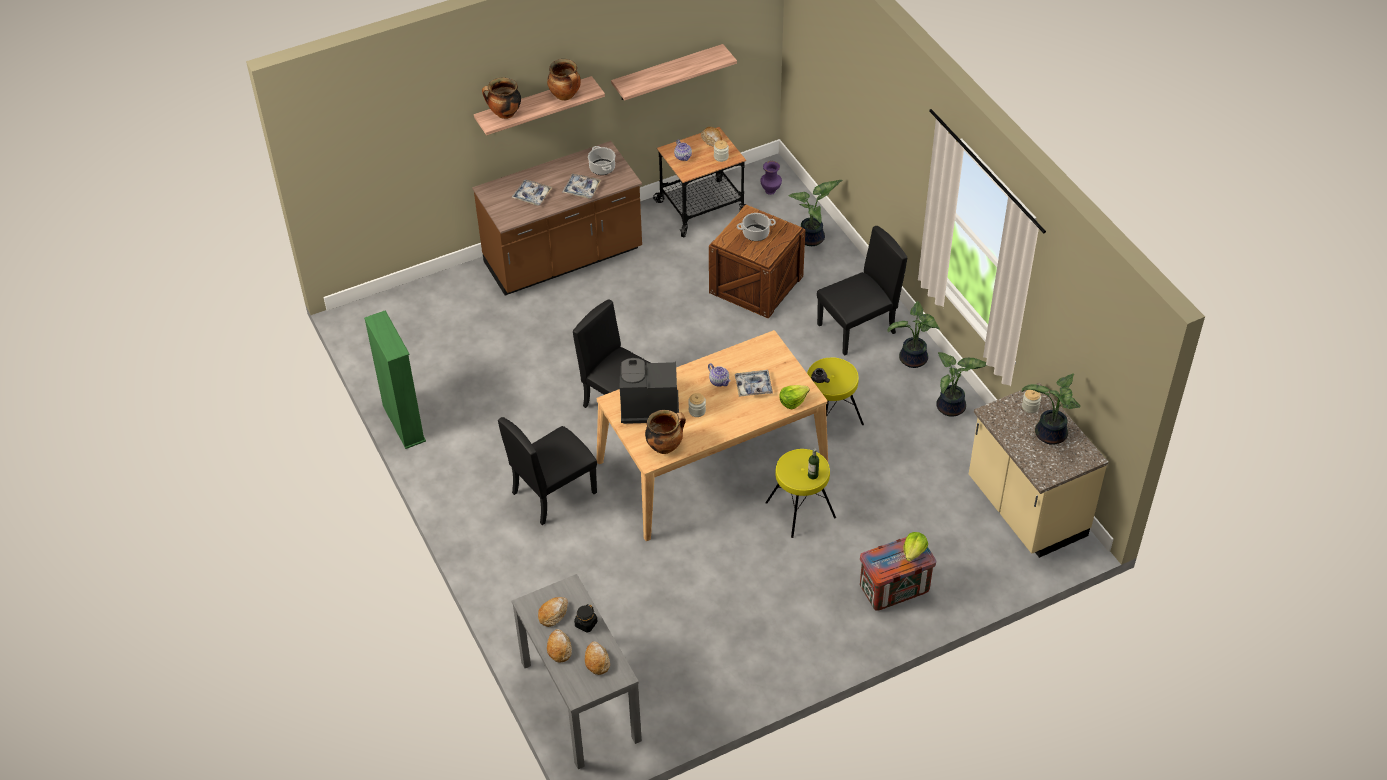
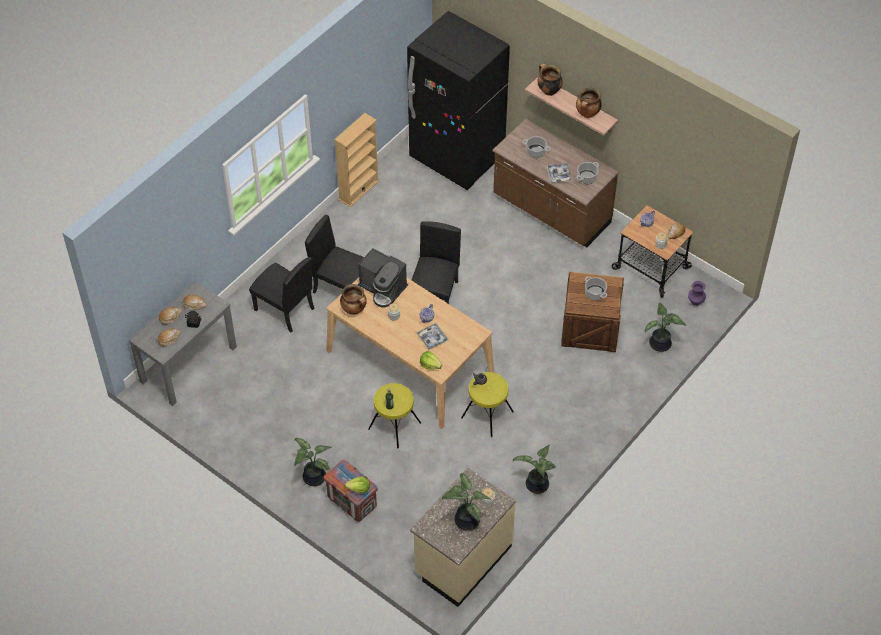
camera: 65 degrees right, 5 degrees up
green bookcase [364,310,426,449] -> beige bookcase [334,113,379,207]
tray [511,179,553,206] -> cooking pot [522,136,551,158]
shelf [611,44,737,101] -> none
coffee machine [620,358,679,424] -> coffee machine turned 150 degrees clockwise [358,248,408,307]
black chair [817,226,907,356] -> black chair moved to [249,257,314,332]
potted plant [887,301,940,368] -> potted plant moved to [294,438,332,486]
none -> black fridge [407,11,510,190]

